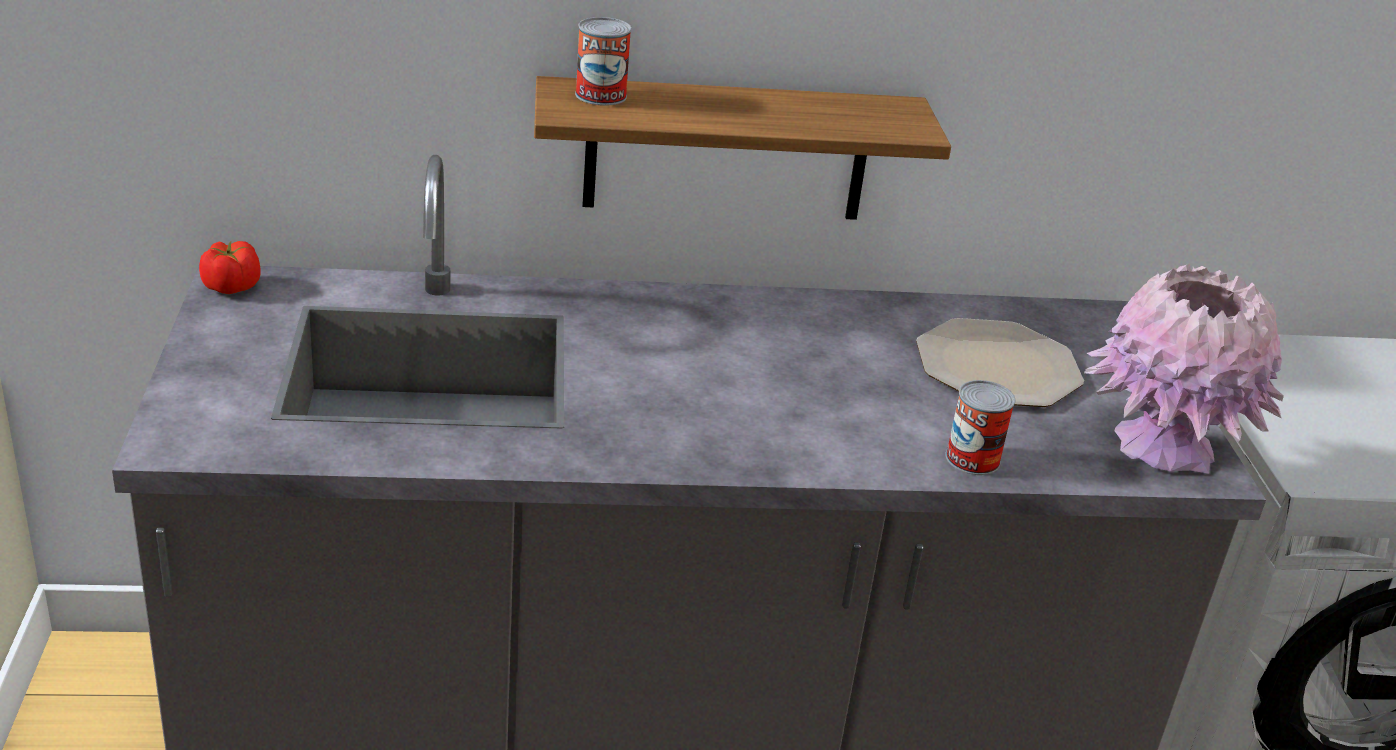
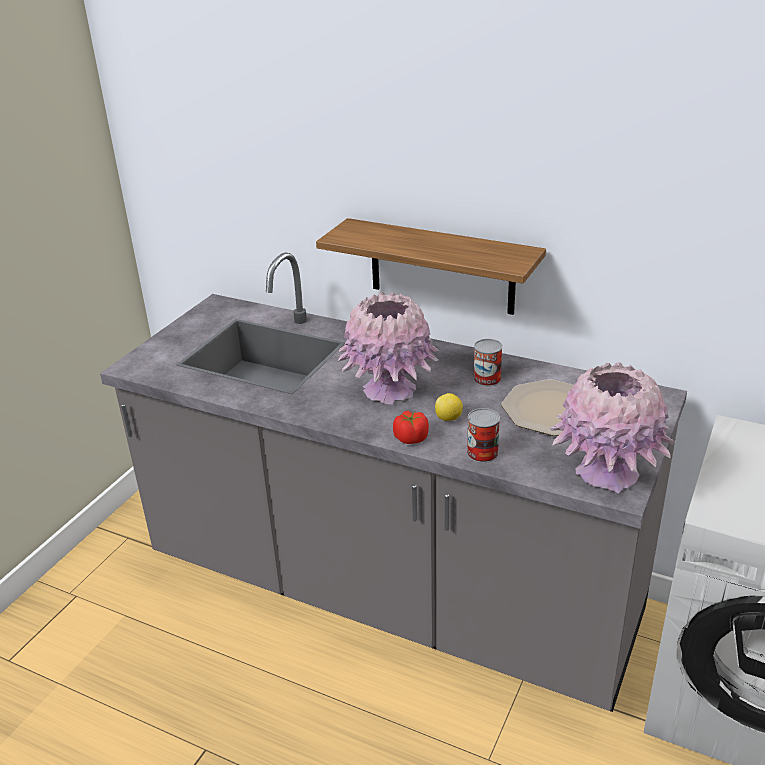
camera: 35 degrees right, 0 degrees up
tomato [199,241,260,294] -> tomato moved to [393,411,429,444]
can [575,17,632,106] -> can moved to [473,339,503,387]
none -> pink vase [337,292,439,405]
none -> lemon [435,393,463,421]

